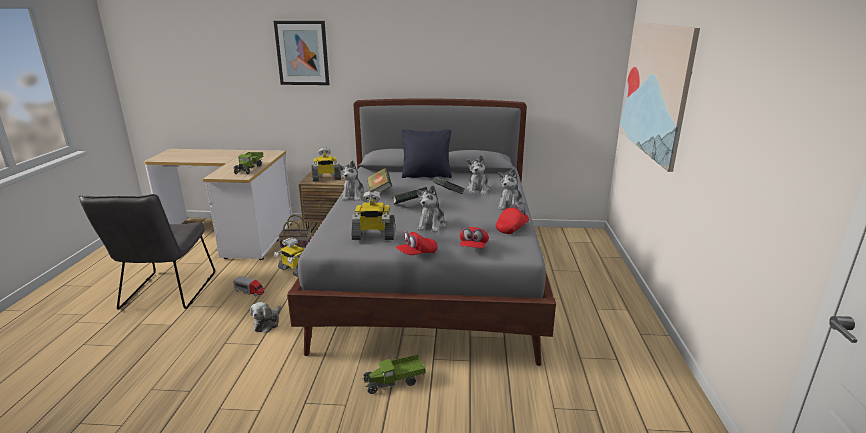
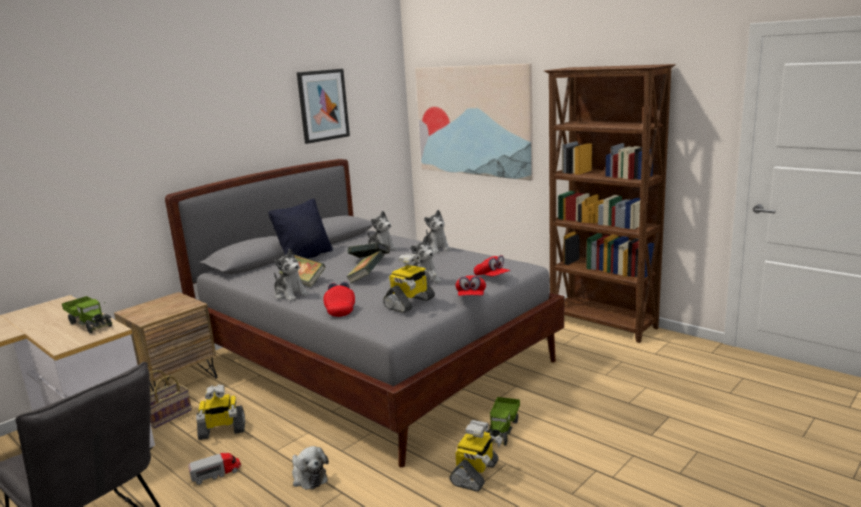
camera: 50 degrees left, 5 degrees down
picture [274,21,329,85] -> picture moved to [297,69,350,144]
toy robot [311,148,341,182] -> toy robot moved to [449,420,503,491]
red cap [496,204,529,234] -> red cap moved to [324,282,355,317]
none -> brown bookcase [544,64,676,343]

